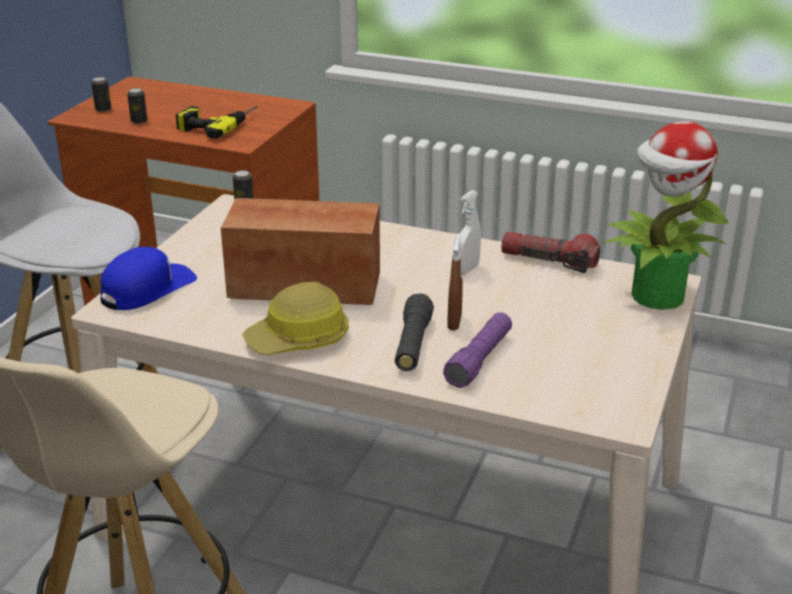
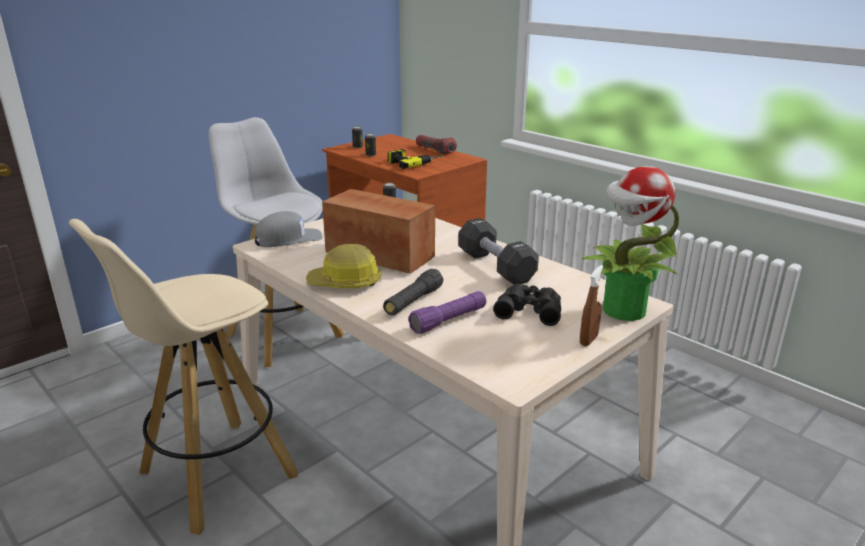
camera: 25 degrees right, 5 degrees down
blue cap [100,247,197,310] -> grey cap [255,211,323,247]
brown spray bottle [447,233,463,330] -> brown spray bottle moved to [580,265,603,346]
white spray bottle [460,190,481,275] -> black dumbbell [458,218,539,285]
flashlight [501,232,600,273] -> flashlight moved to [416,135,457,154]
none -> black binoculars [493,284,561,326]

